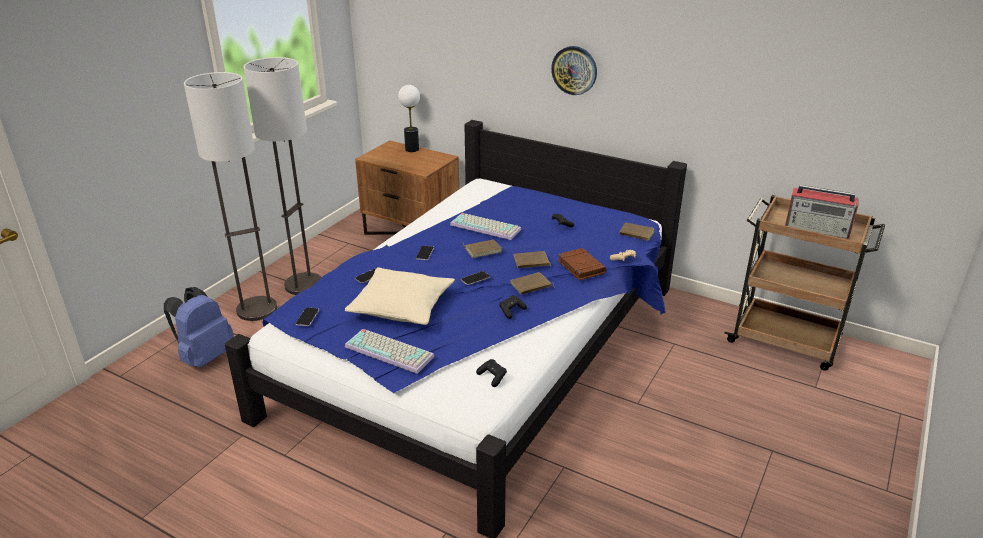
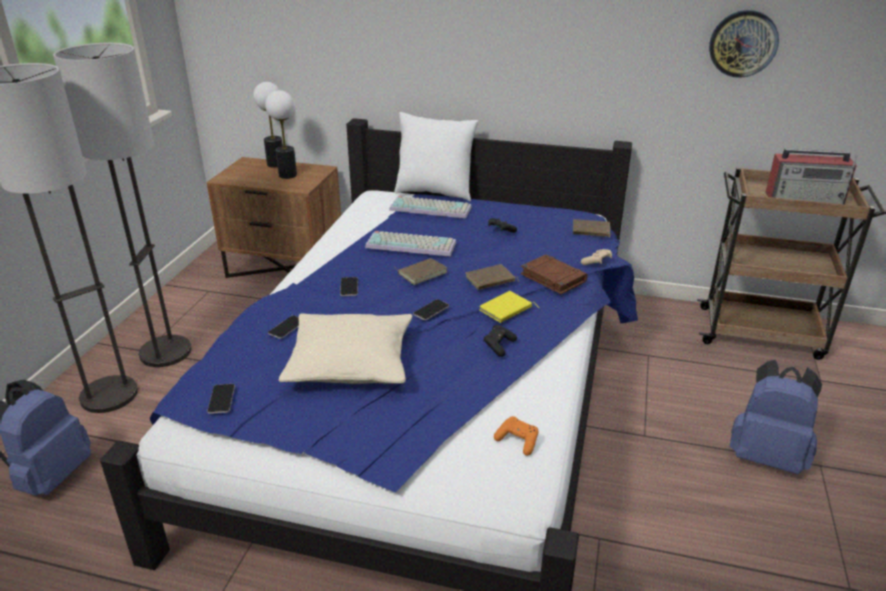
camera: 15 degrees left, 0 degrees up
keyboard [345,329,435,374] -> keyboard moved to [389,196,472,219]
black game controller [476,359,507,387] -> orange game controller [494,416,538,456]
brown book [510,272,555,295] -> yellow book [479,291,539,323]
wall clock [551,46,597,95] -> wall clock moved to [709,10,779,78]
none -> table lamp [265,90,297,179]
none -> white pillow [394,112,479,201]
none -> blue backpack [730,360,822,474]

